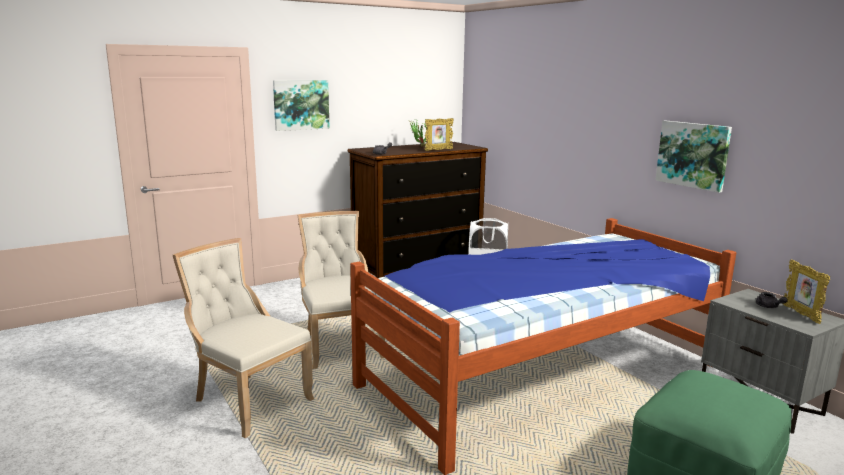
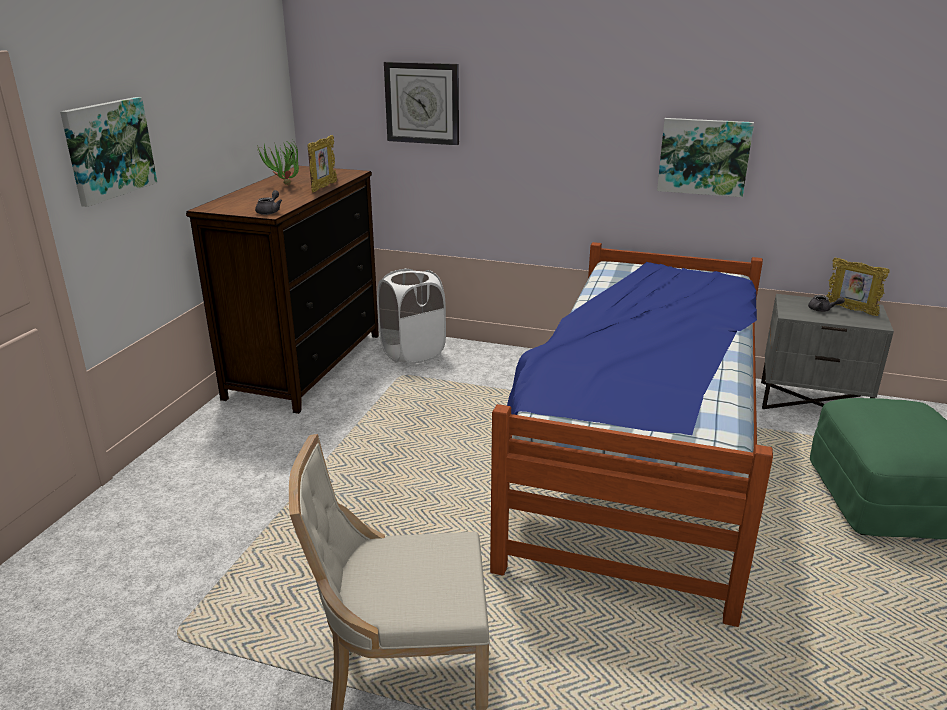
camera: 40 degrees left, 10 degrees up
beige chair [298,211,385,369] -> none
none -> wall clock [384,62,459,145]

